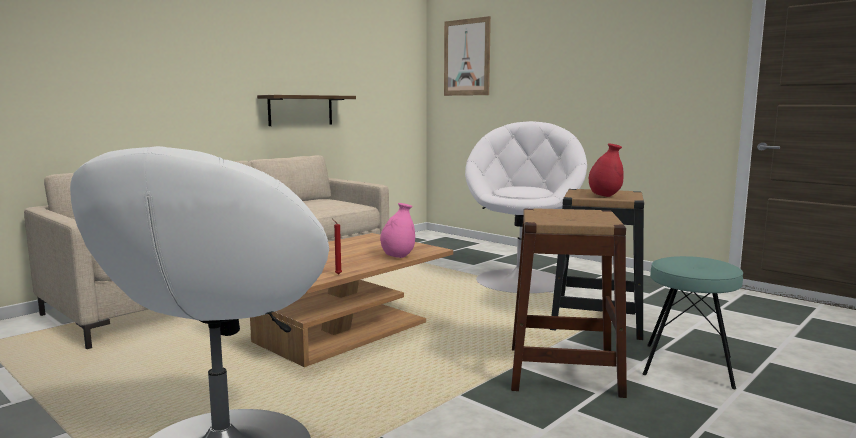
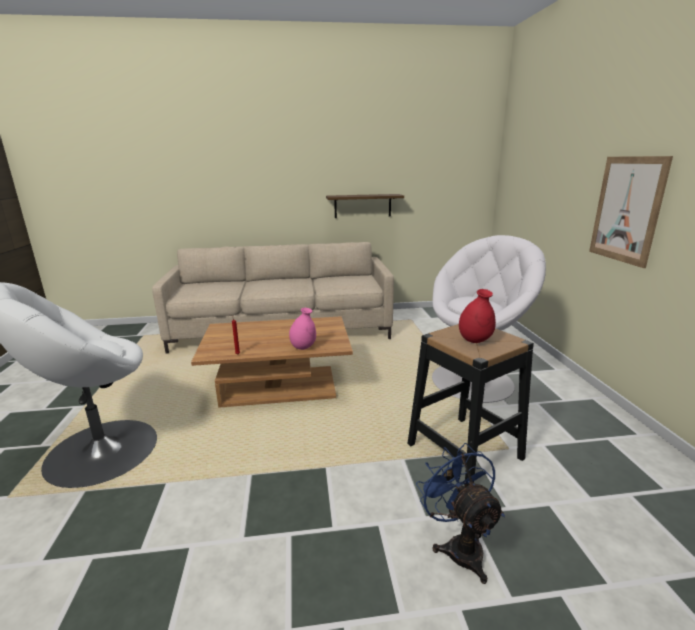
camera: 40 degrees right, 10 degrees up
picture [444,16,491,96] -> picture moved to [589,156,673,268]
brown stool [511,208,627,398] -> none
turquoise stool [643,256,743,389] -> blue fan [416,443,505,584]

